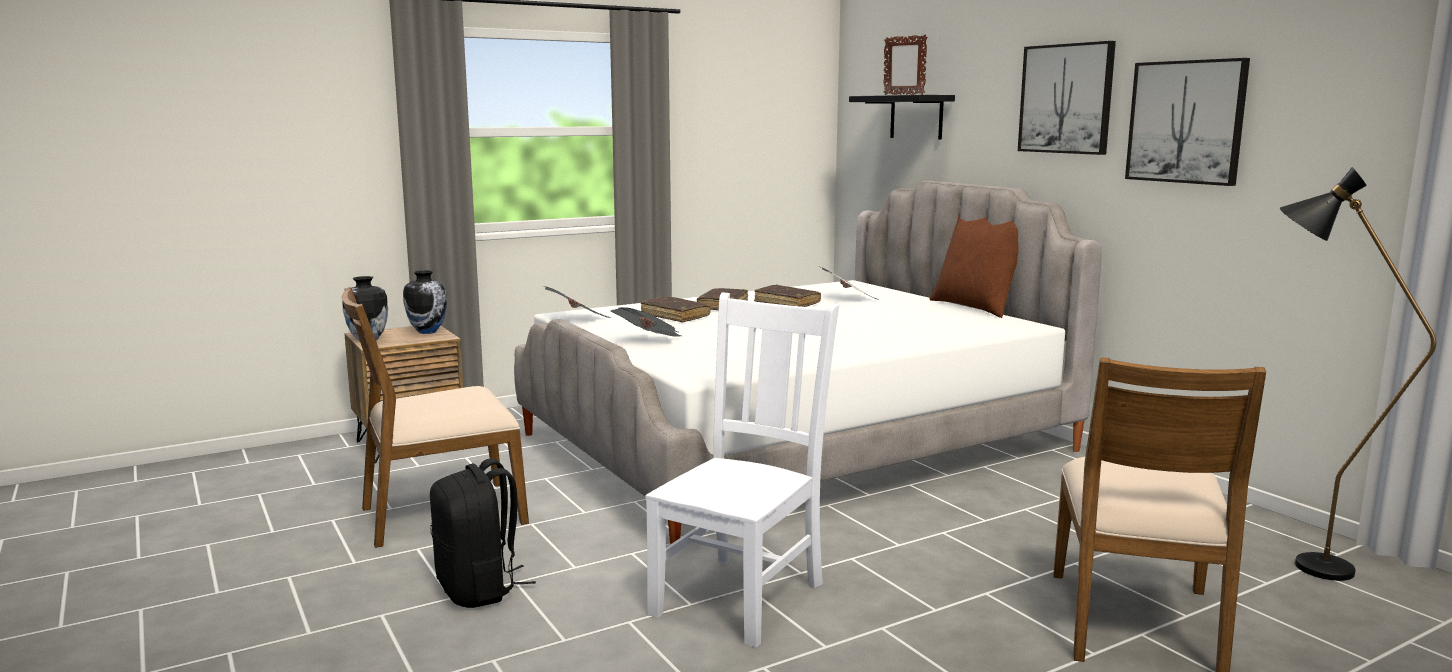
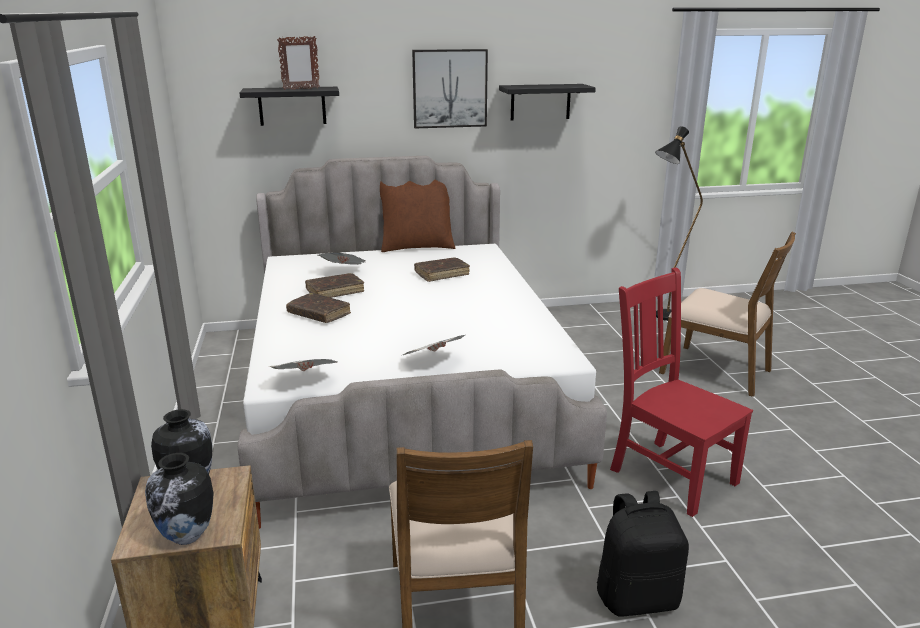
camera: 70 degrees left, 10 degrees up
brown book [641,296,711,322] -> brown book moved to [414,257,470,282]
white chair [645,293,839,648] -> red chair [610,267,753,517]
picture [1125,58,1250,186] -> black shelf [499,84,596,121]

